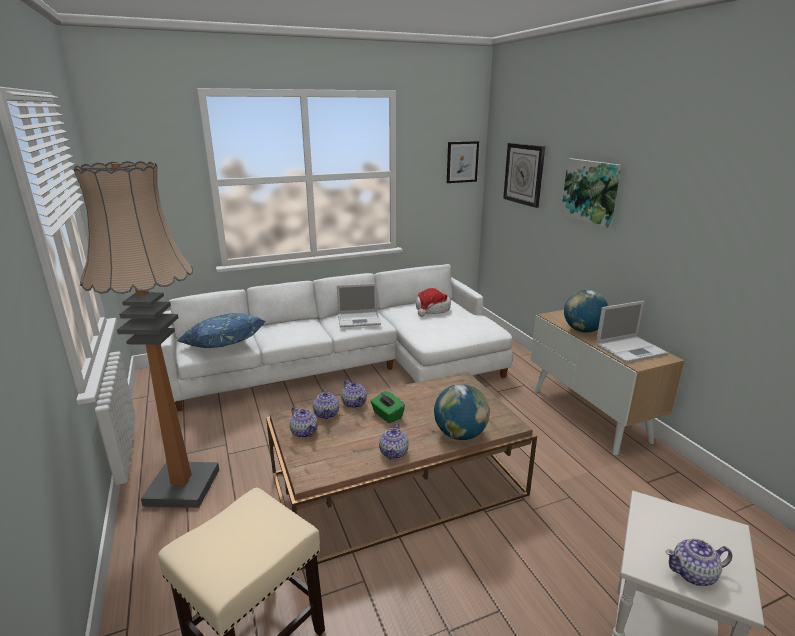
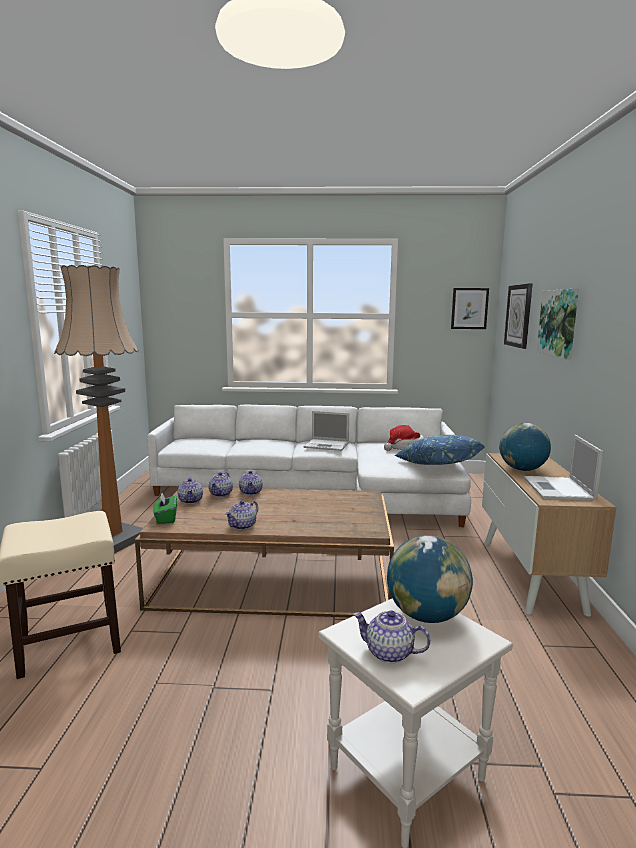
camera: 25 degrees right, 10 degrees down
blue pillow [177,313,266,348] -> blue pillow moved to [394,435,485,465]
green tissue box [370,391,405,423] -> green tissue box moved to [153,492,177,524]
globe [434,384,490,440] -> globe moved to [387,535,473,623]
laptop [596,301,668,363] -> laptop turned 90 degrees clockwise [524,435,603,501]

